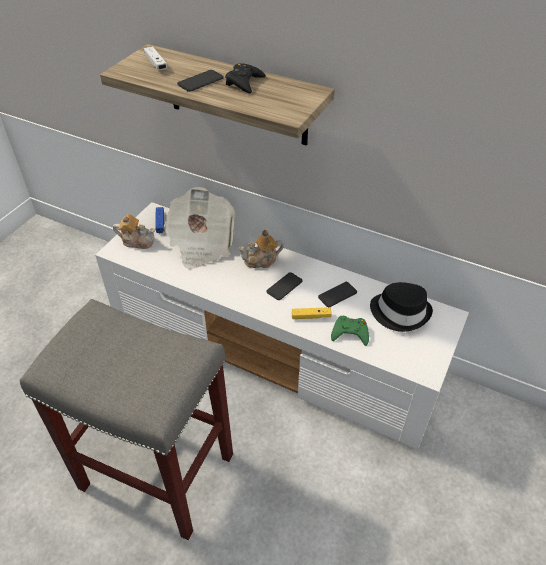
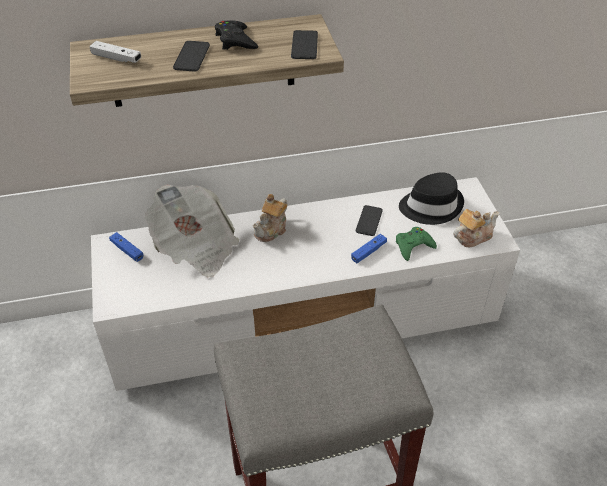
camera: 40 degrees left, 0 degrees up
teapot [113,214,155,249] -> teapot moved to [453,209,500,248]
phone [267,272,303,300] -> phone moved to [291,30,318,59]
yellow game controller [292,307,332,319] -> blue game controller [351,234,387,263]

